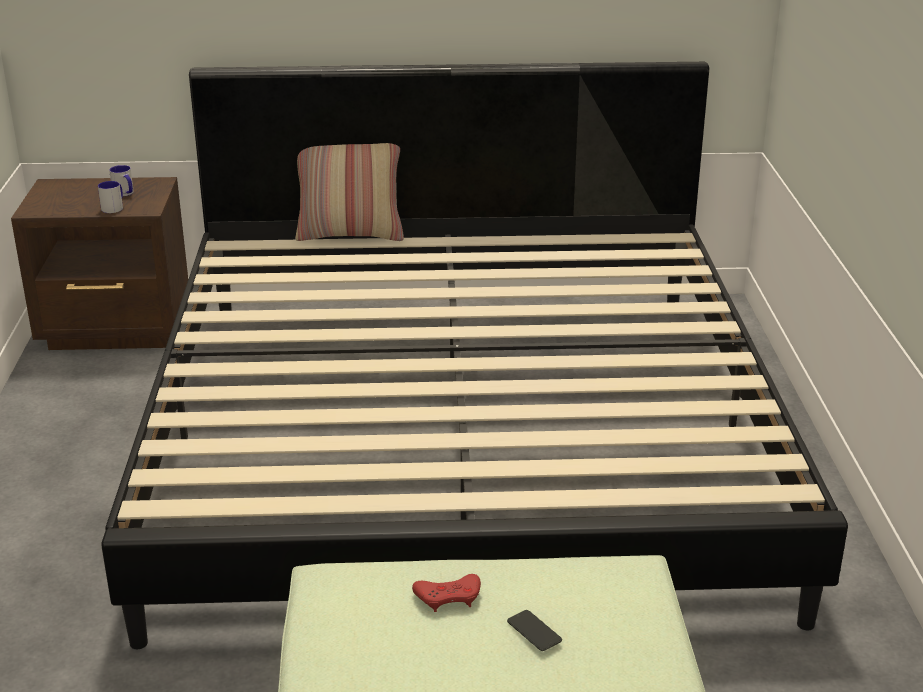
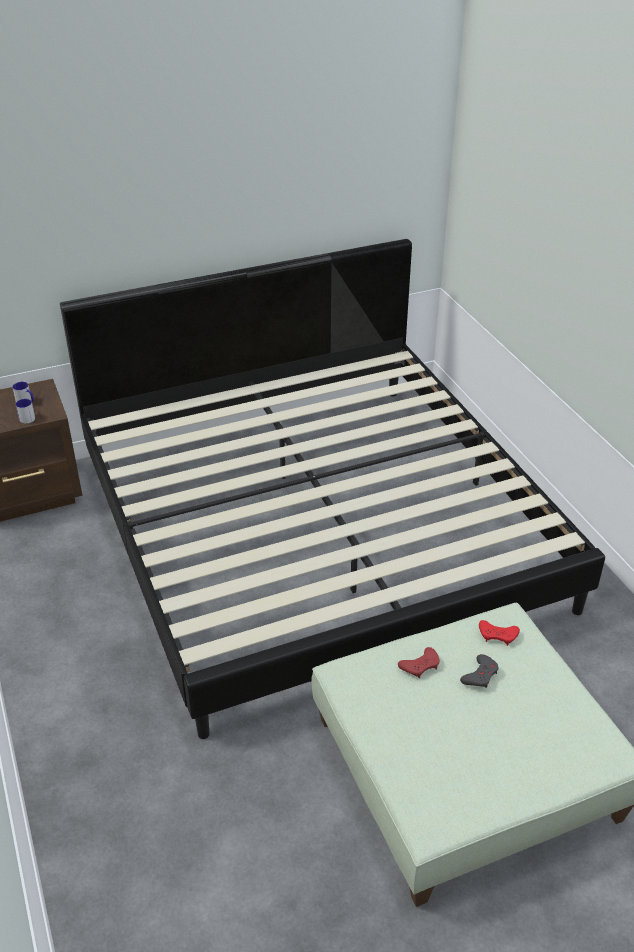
camera: 20 degrees left, 10 degrees up
pillow [295,143,404,241] -> none
phone [507,610,562,651] -> grey game controller [460,654,499,688]
none -> red game controller [479,620,520,646]

